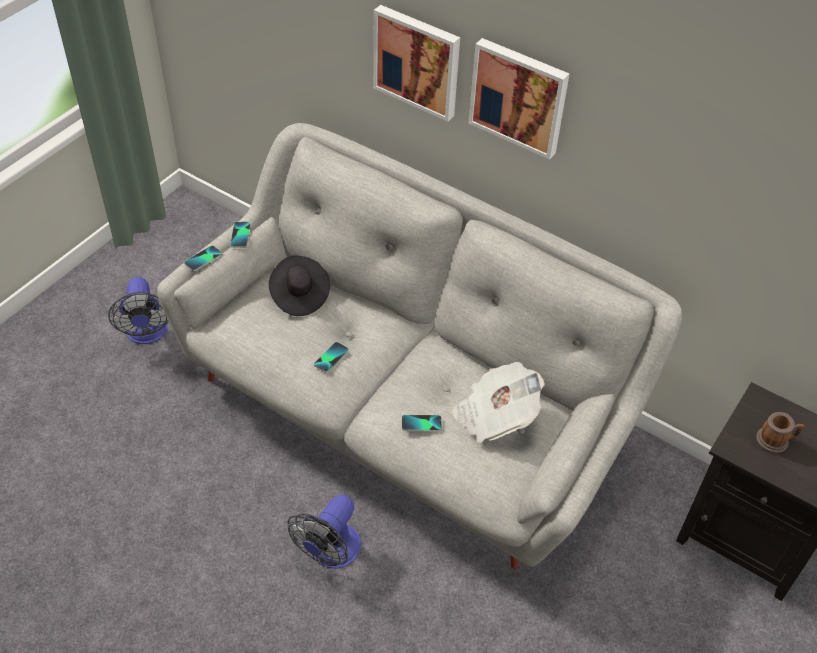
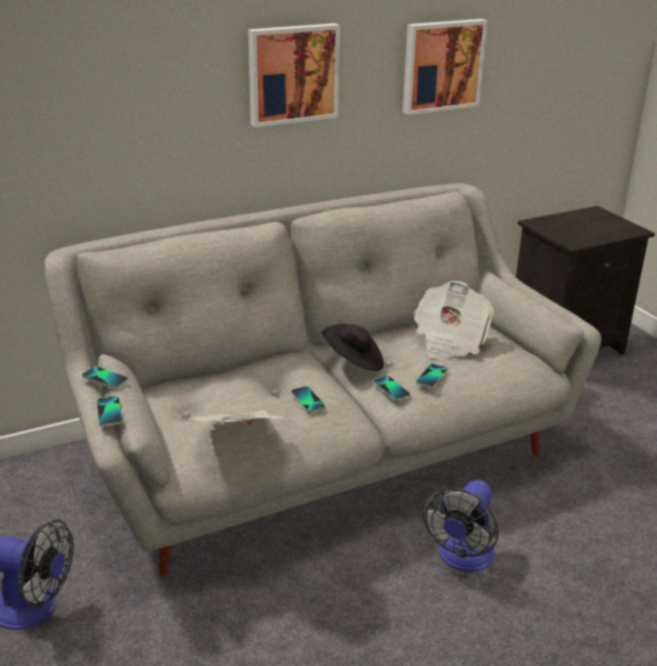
camera: 60 degrees left, 20 degrees down
black hat [269,256,330,316] -> black hat moved to [322,324,384,371]
fan [287,495,361,569] -> fan turned 60 degrees clockwise [422,480,499,572]
picture [373,5,460,121] -> picture moved to [403,19,488,115]
mug [756,412,805,453] -> none
none -> newspaper [191,411,285,427]
none -> phone [373,376,410,401]

